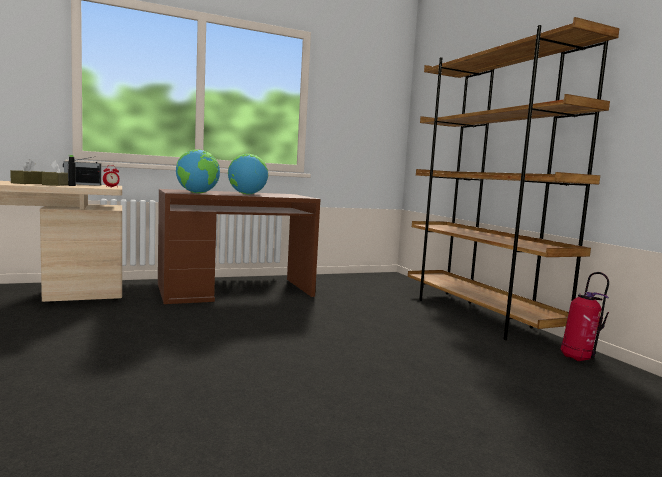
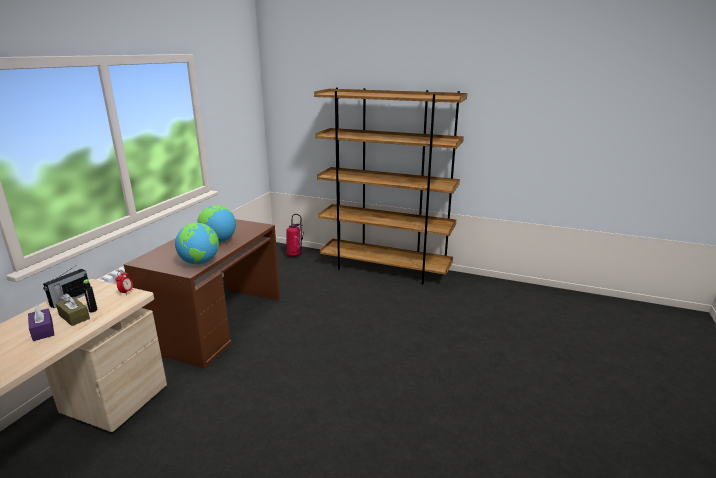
camera: 45 degrees left, 15 degrees up
brown tissue box [10,159,43,184] -> purple tissue box [28,305,54,341]
fire extinguisher [561,272,609,361] -> fire extinguisher moved to [286,214,304,257]

